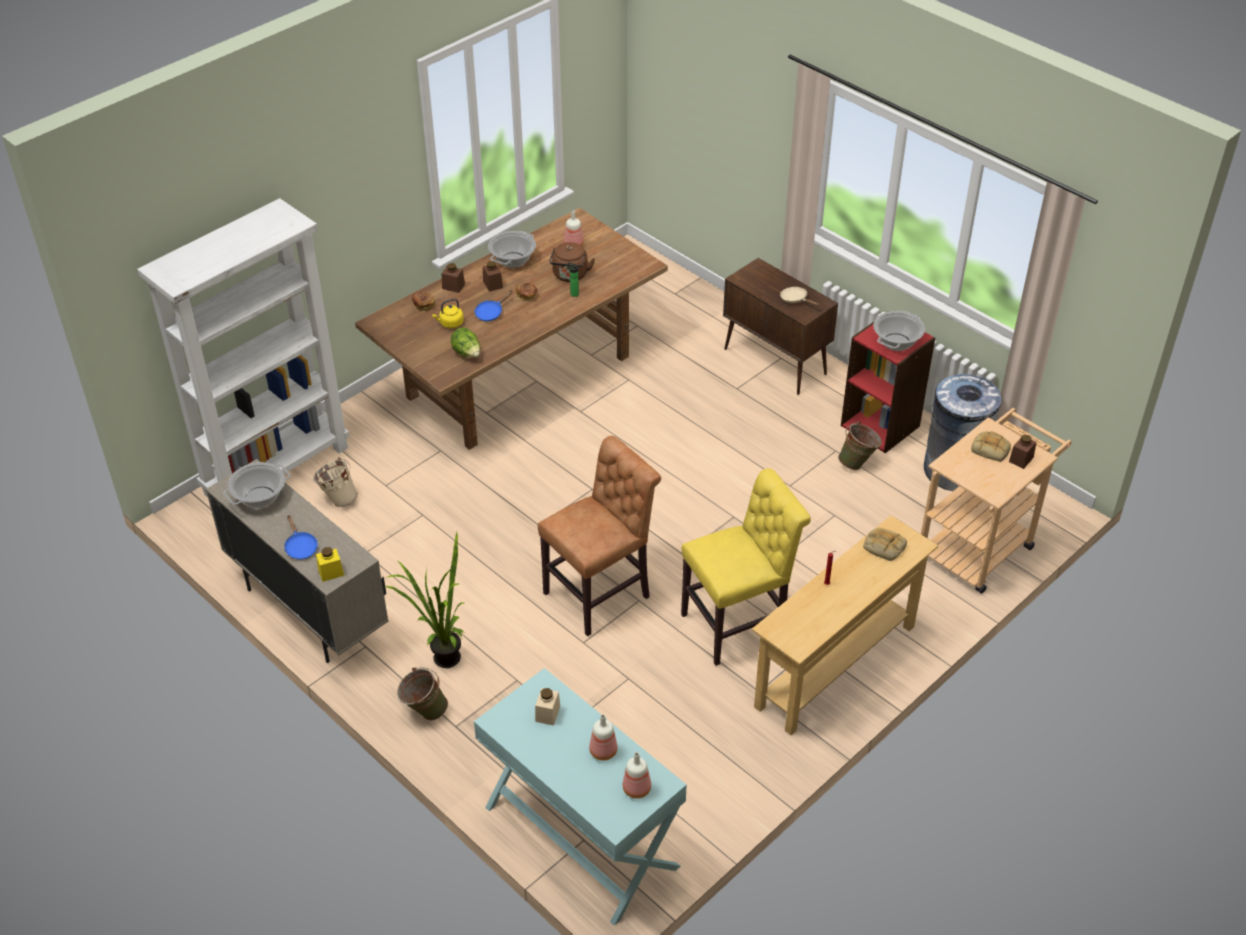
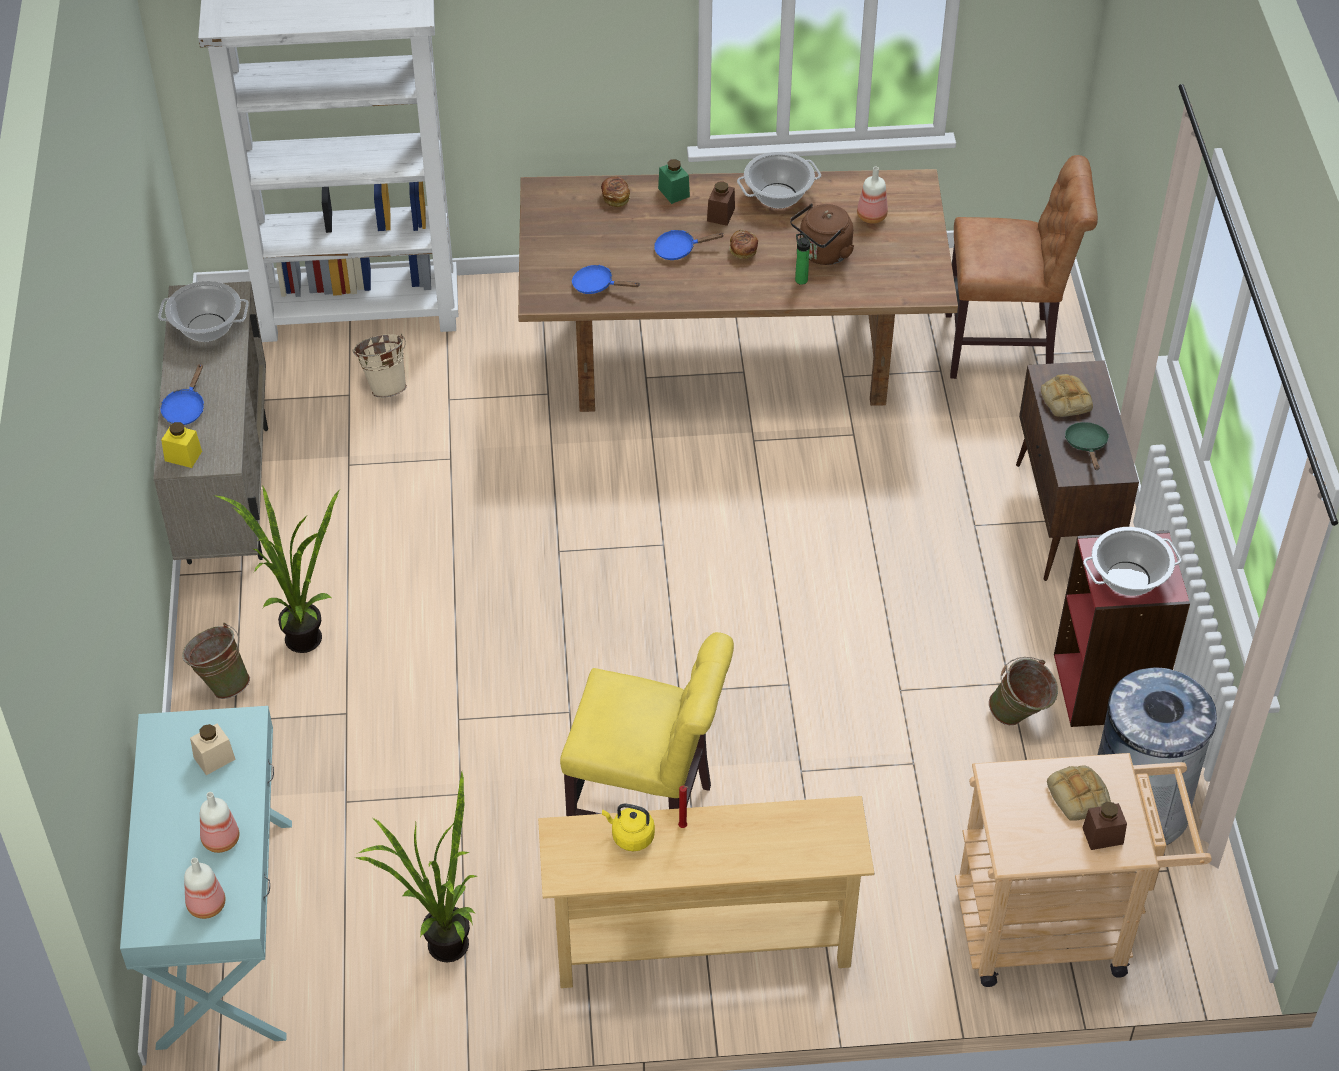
camera: 40 degrees right, 5 degrees up
yellow kettle [432,298,464,328] -> yellow kettle moved to [602,804,655,851]
brown jar [442,263,465,293] -> green jar [658,159,690,204]
lettuce [451,327,480,357] -> blue frying pan [572,265,639,294]
brown chair [538,436,661,636] -> brown chair moved to [946,155,1098,379]
beige frying pan [780,287,820,306] -> green frying pan [1065,422,1109,470]
bread [863,528,907,561] -> bread moved to [1041,374,1093,417]
none -> potted plant [356,769,477,962]

